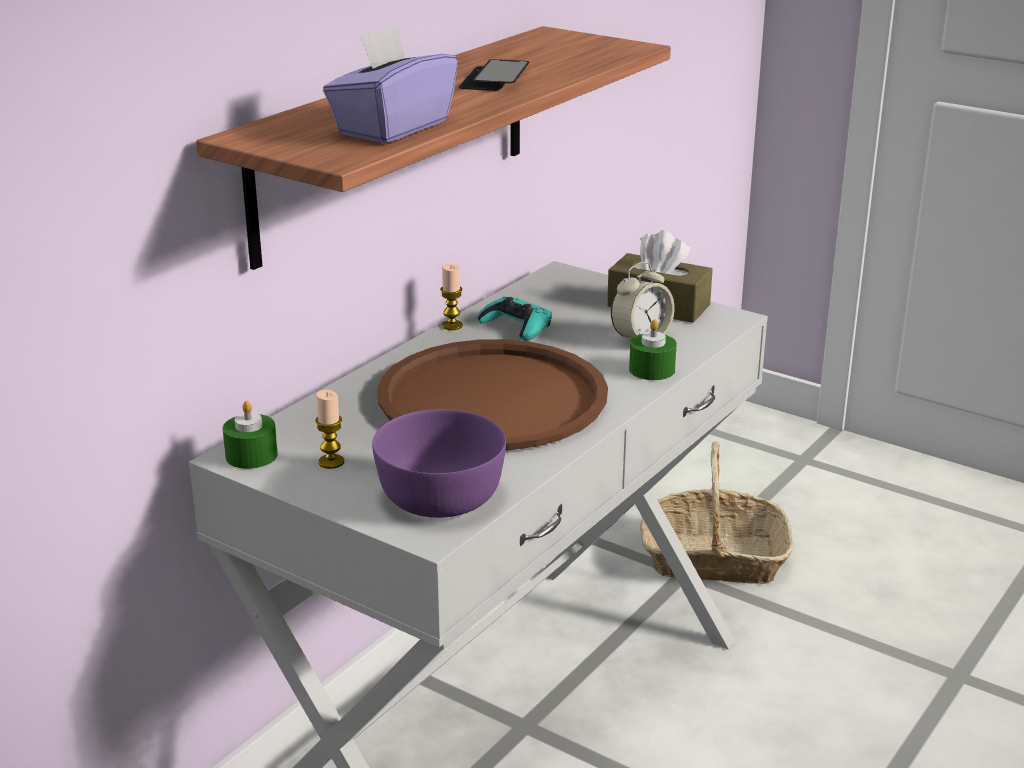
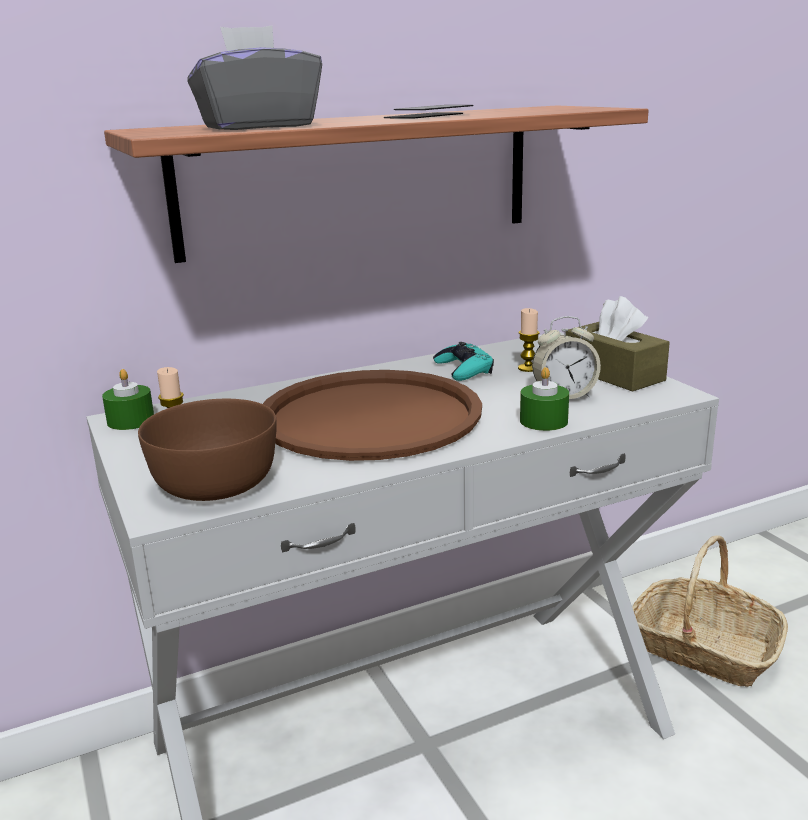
camera: 30 degrees right, 5 degrees down
purple tissue box [323,25,458,144] -> grey tissue box [187,25,322,130]
purple bowl [372,409,506,518] -> brown bowl [138,399,277,501]
candle [440,264,463,330] -> candle moved to [518,308,540,372]

